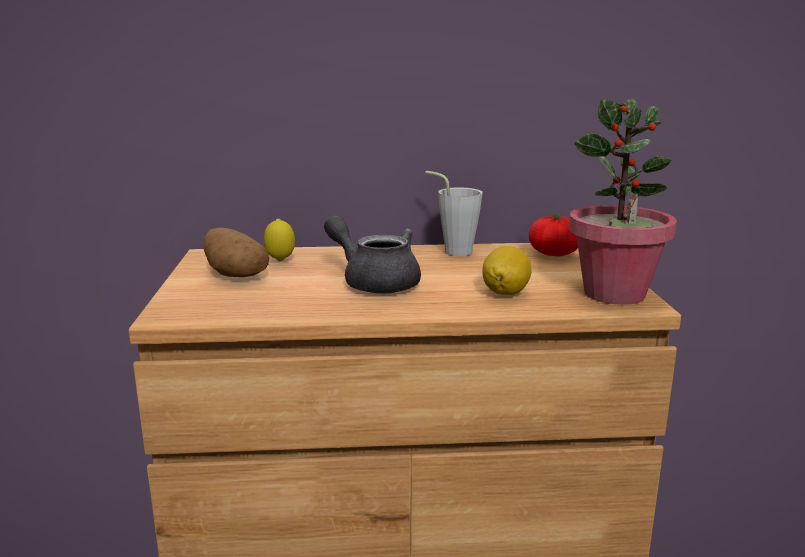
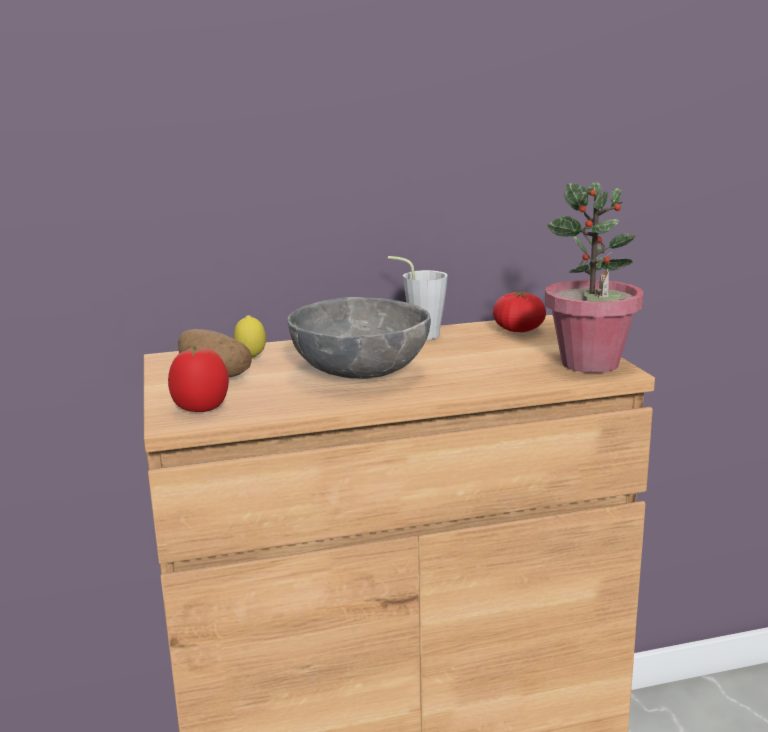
camera: 10 degrees left, 0 degrees up
grey teapot [324,216,421,294] -> grey bowl [287,297,431,379]
lemon [482,246,532,295] -> none
none -> tomato [168,346,229,412]

